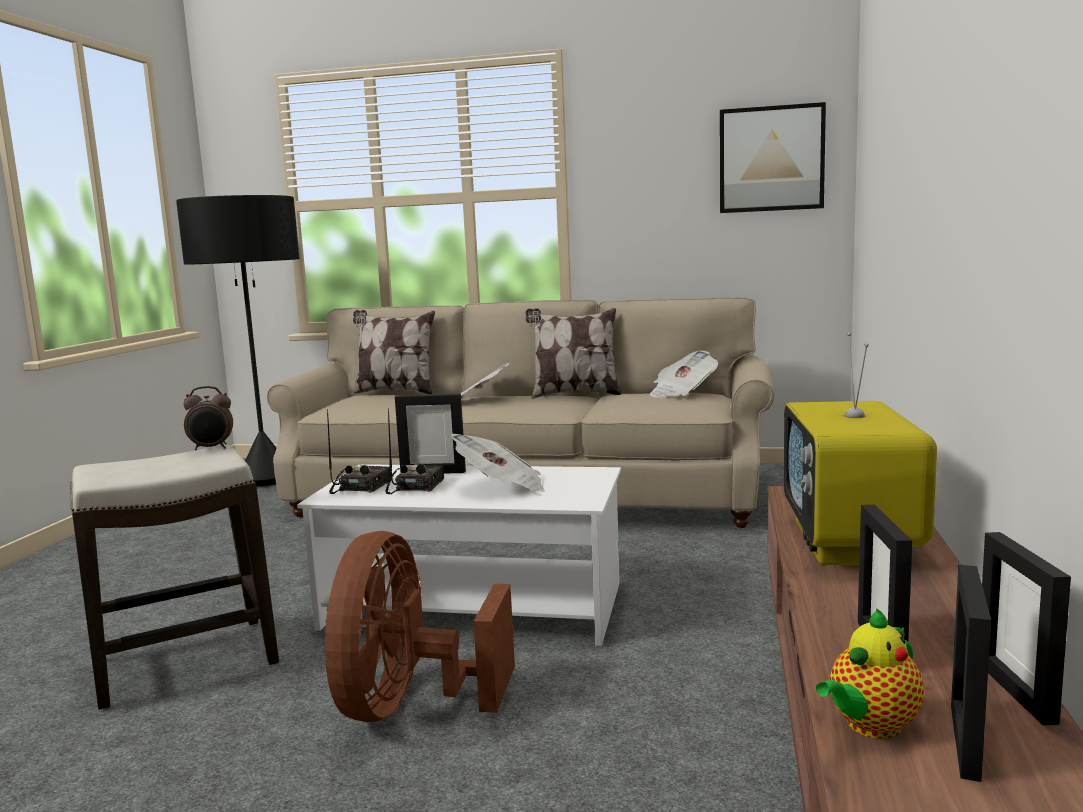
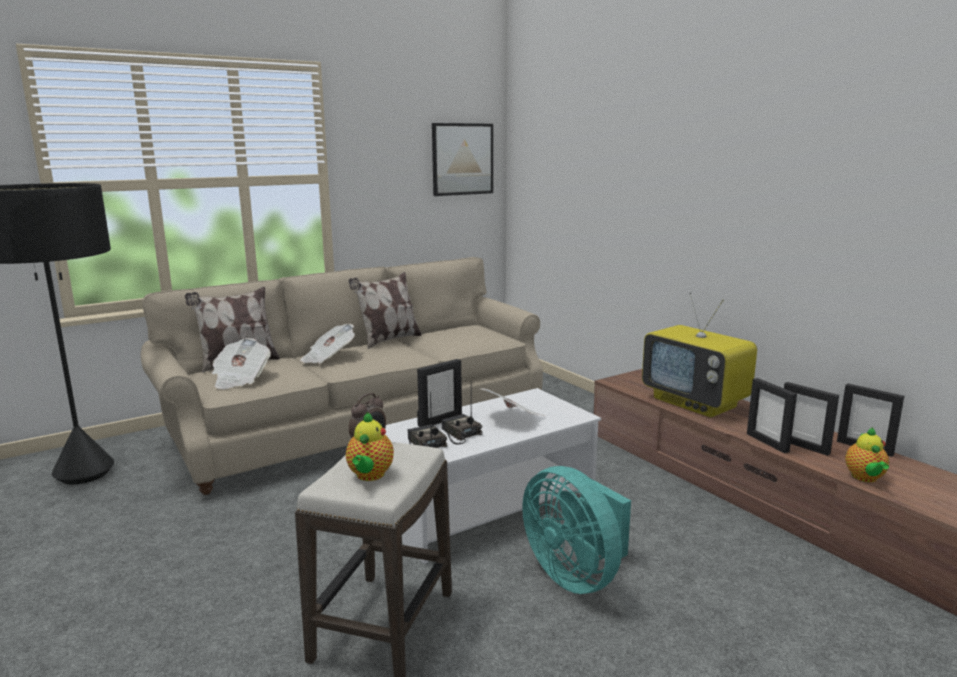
camera: 45 degrees left, 5 degrees up
brown fan [325,531,515,722] -> turquoise fan [522,466,631,594]
newspaper [650,351,718,398] -> newspaper moved to [212,338,271,389]
picture frame [951,565,991,782] -> picture frame moved to [747,378,797,453]
none -> teapot [346,412,394,481]

